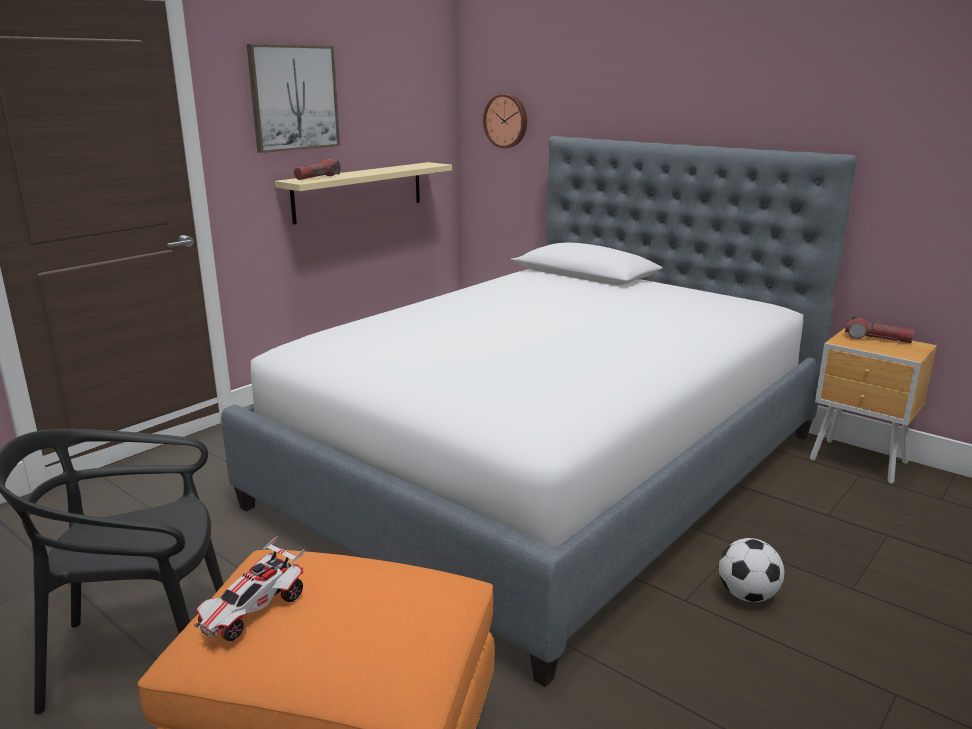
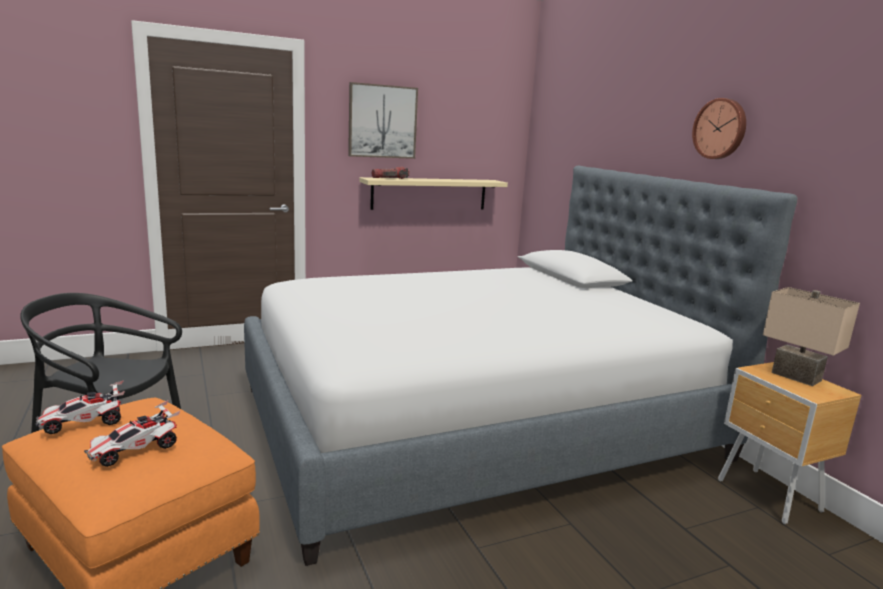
camera: 25 degrees right, 5 degrees down
wall clock [483,94,527,148] -> wall clock moved to [692,98,746,159]
football [719,538,784,602] -> none
flashlight [845,317,914,343] -> beige table lamp [763,287,860,386]
none -> toy car [84,400,180,467]

